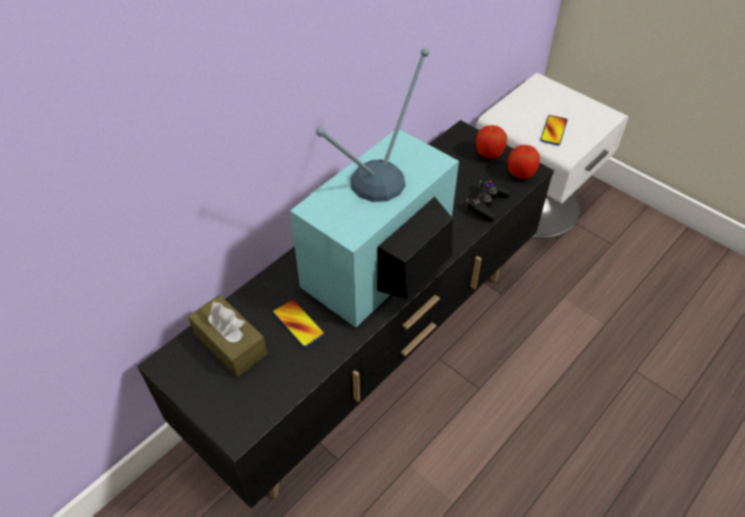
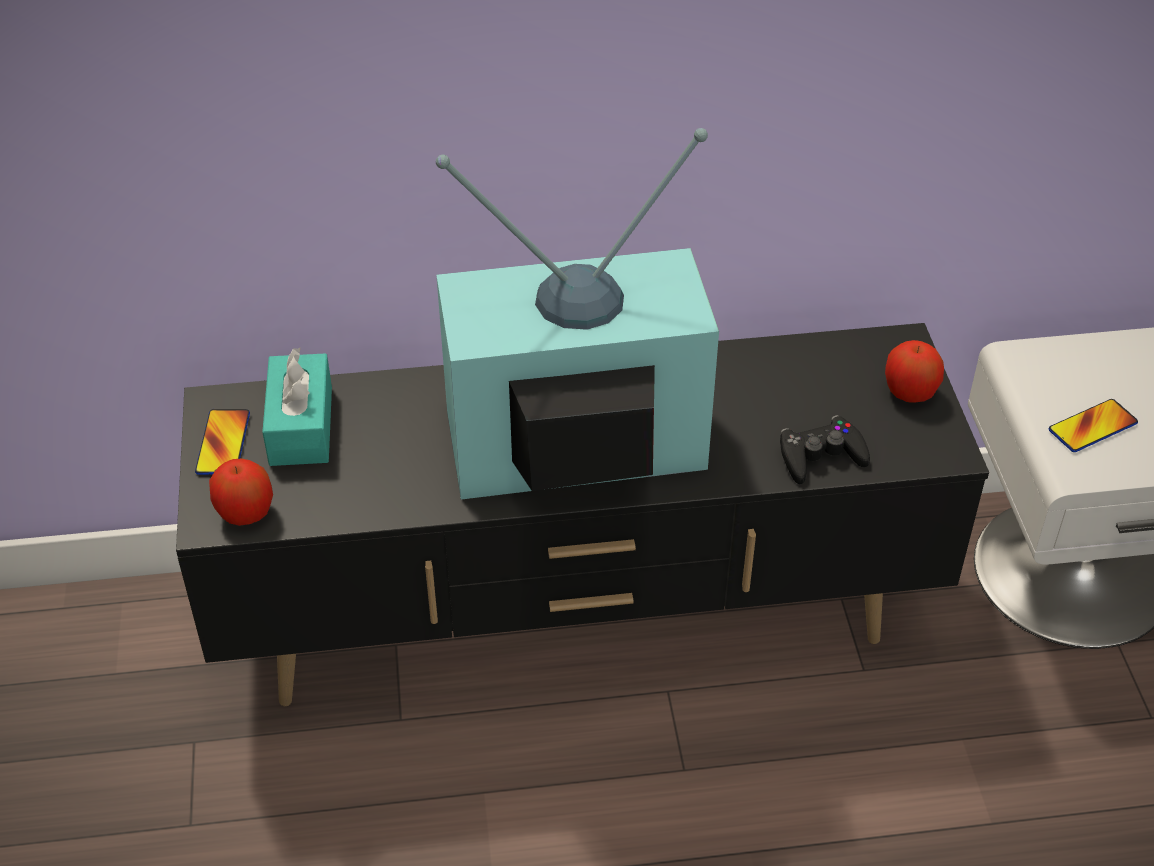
camera: 40 degrees right, 5 degrees down
brown tissue box [188,295,267,377] -> turquoise tissue box [262,348,332,466]
phone [272,299,325,348] -> phone moved to [195,409,250,475]
apple [508,145,540,179] -> apple moved to [209,459,273,526]

